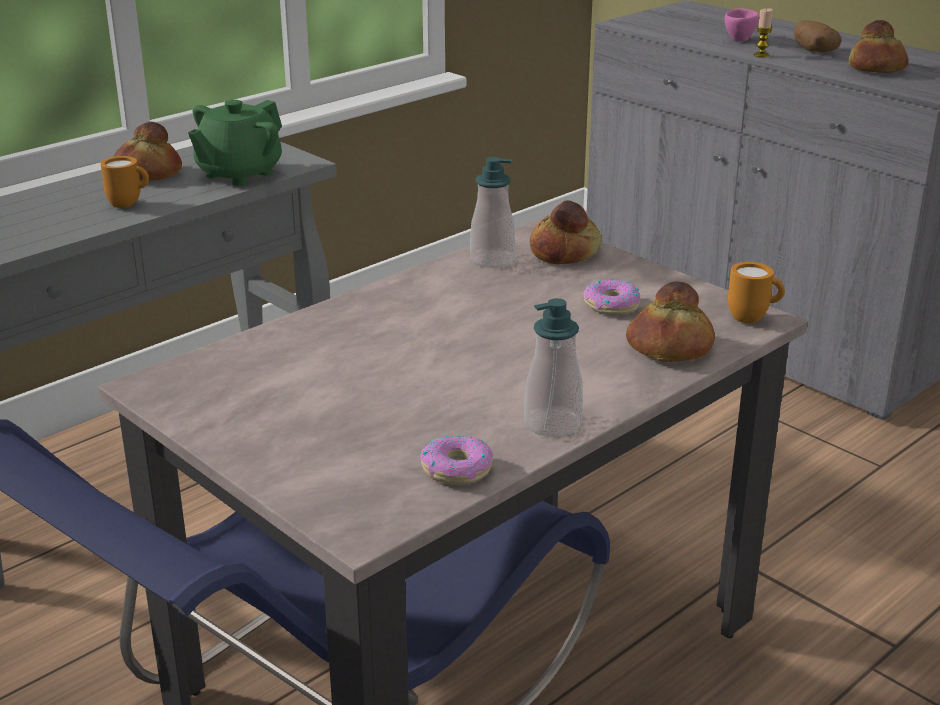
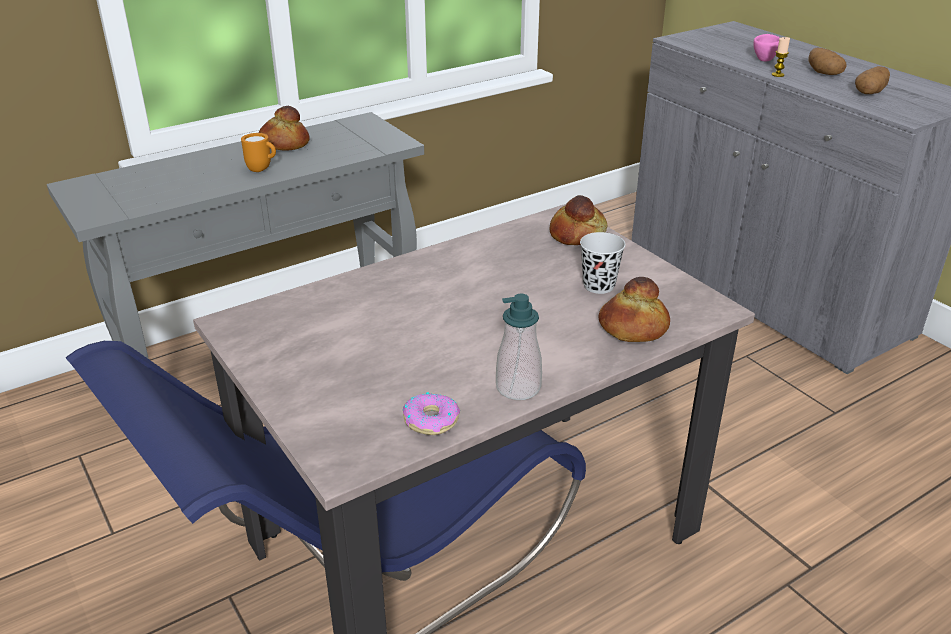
camera: 10 degrees right, 5 degrees up
green teapot [188,100,282,186] -> none
soap dispenser [470,157,515,268] -> none
donut [583,279,640,316] -> black cup [580,232,626,294]
orange mug [728,262,785,323] -> none
bread [849,20,909,73] -> potato [855,66,890,94]

